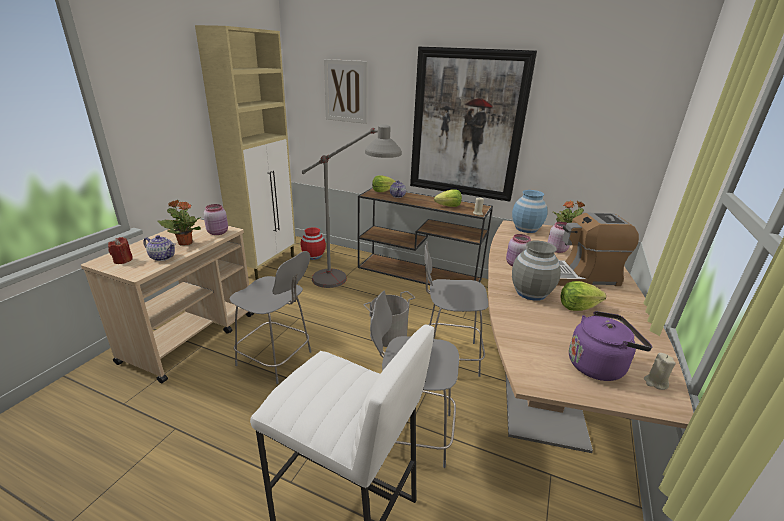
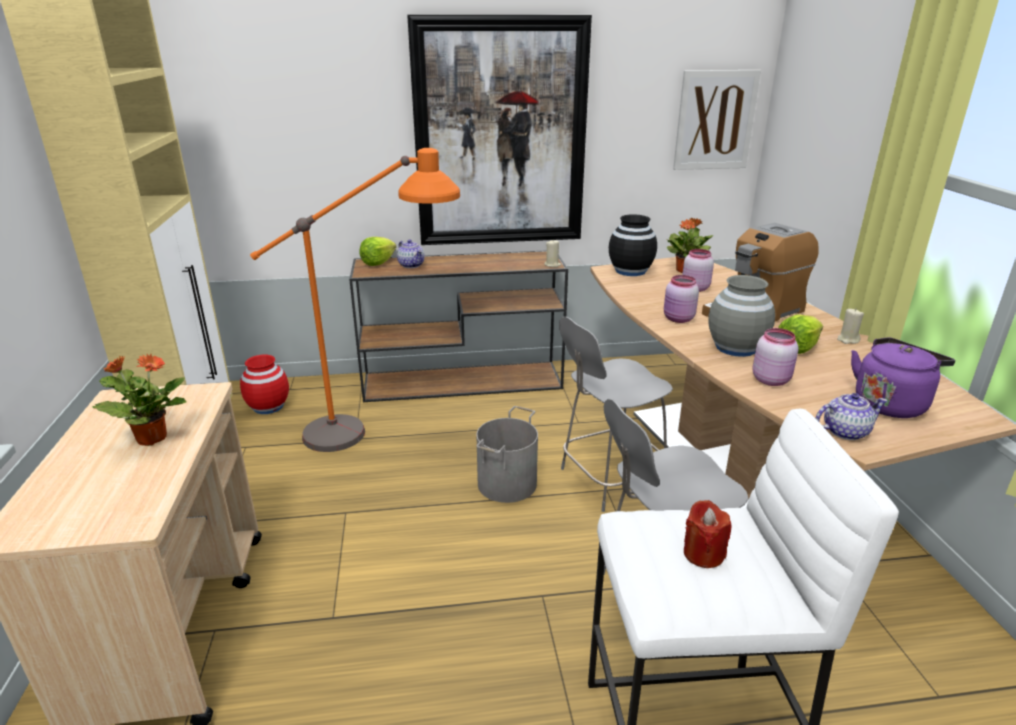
camera: 30 degrees left, 0 degrees up
red candle [108,237,133,264] -> red candle moved to [684,500,732,568]
teapot [143,235,176,261] -> teapot moved to [815,393,888,440]
pink jar [203,204,228,235] -> pink jar moved to [753,328,799,386]
grey chair [230,251,311,384] -> none
grey floor lamp [301,124,402,288] -> orange floor lamp [250,148,460,452]
picture [324,59,368,124] -> picture moved to [673,70,761,170]
lettuce [434,189,462,207] -> none
blue vase [512,190,548,233] -> black vase [609,214,657,276]
beige candle [644,353,676,390] -> beige candle moved to [837,309,864,344]

